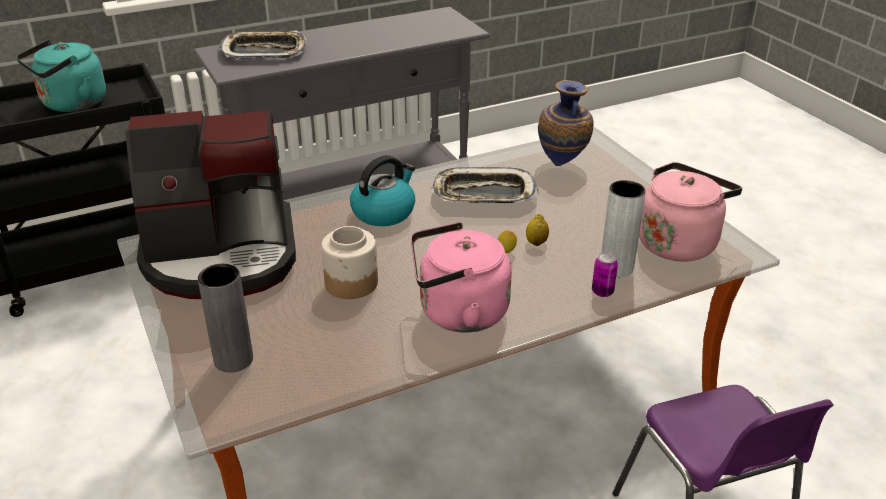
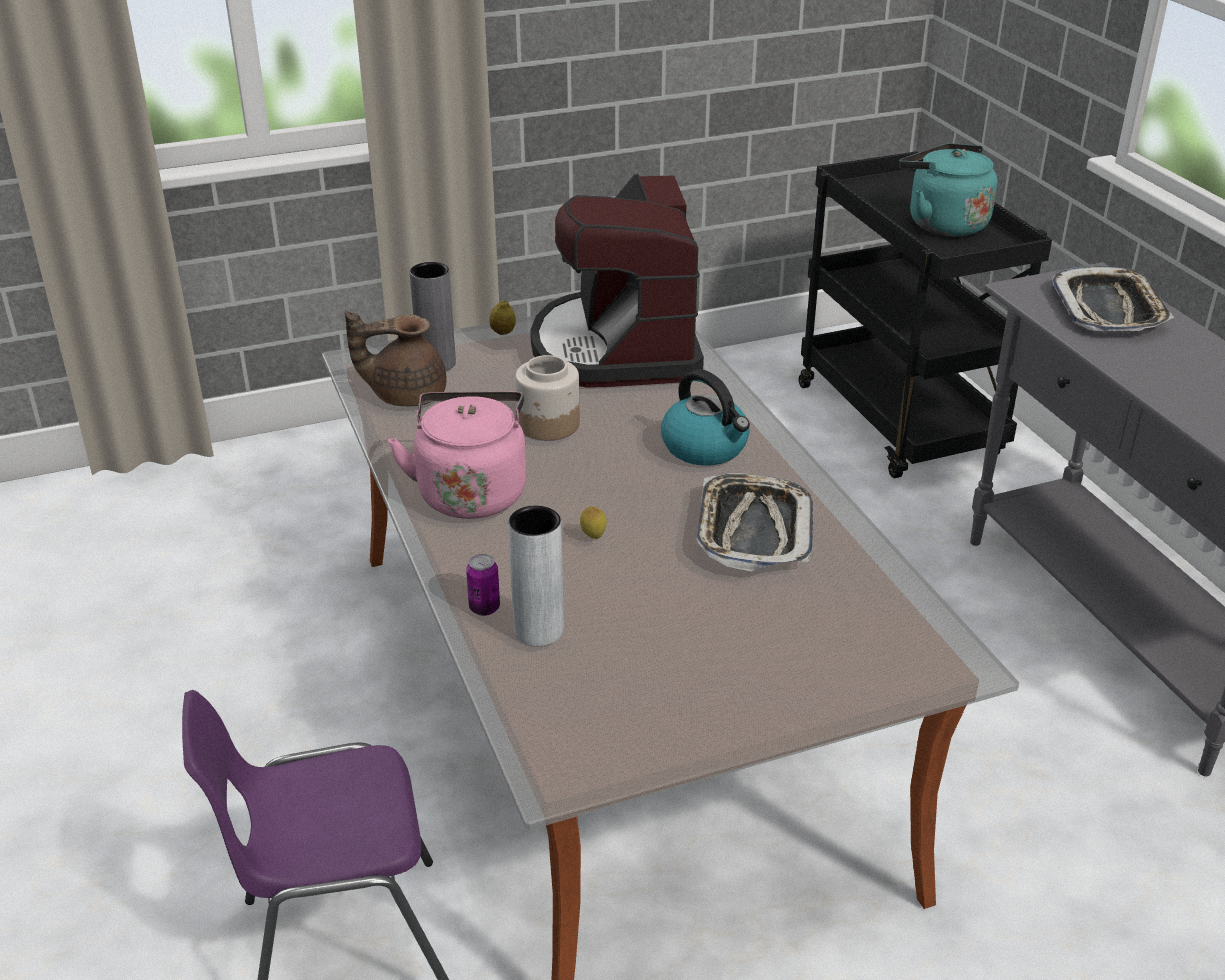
camera: 95 degrees right, 0 degrees up
lemon [526,214,549,246] -> lemon moved to [490,300,516,335]
vase [538,80,594,166] -> none
pink kettle [639,162,742,262] -> none
none -> brown teapot [345,311,446,406]

